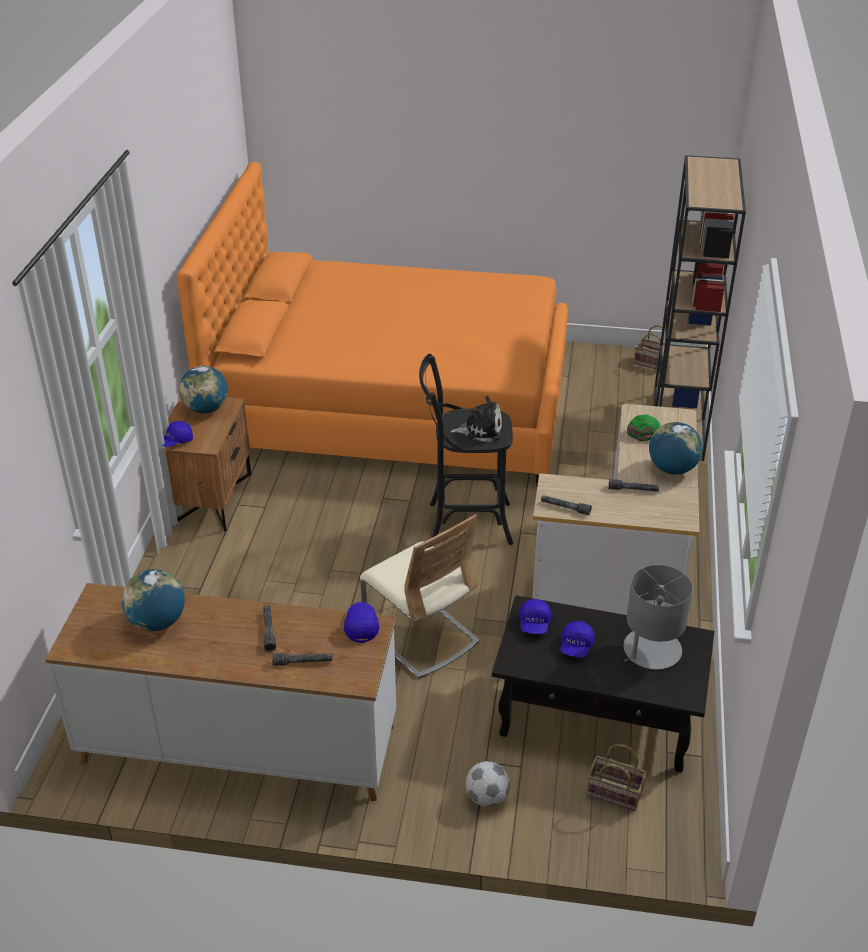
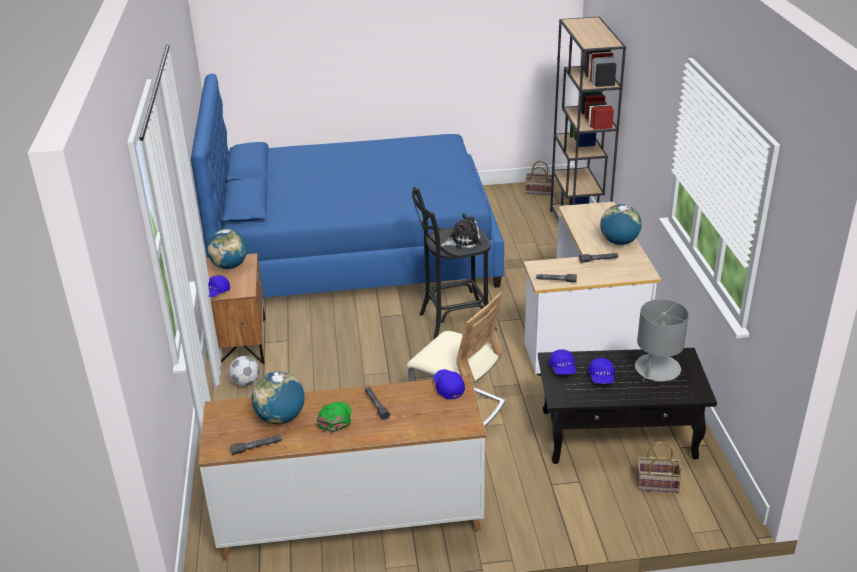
camera: 15 degrees left, 5 degrees down
orange bed [177,162,568,487] -> blue bed [191,73,504,298]
grey flashlight [272,653,332,666] -> grey flashlight moved to [230,435,282,455]
football [465,761,510,807] -> football moved to [229,356,259,386]
green cap [627,414,660,442] -> green cap moved to [317,401,351,433]

